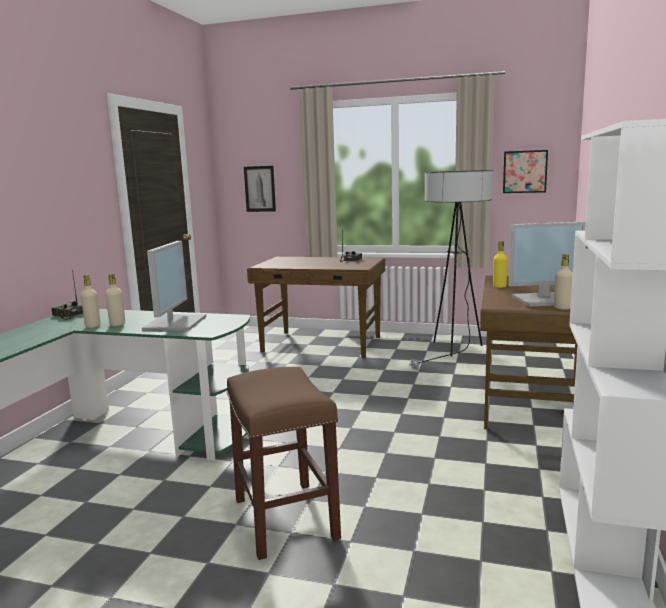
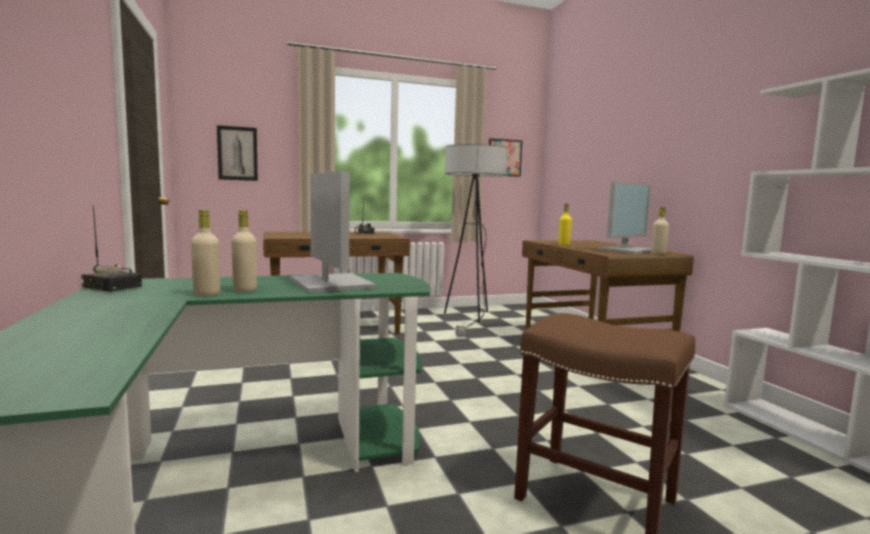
camera: 35 degrees left, 5 degrees down
radio [51,270,83,320] -> radio turned 150 degrees counterclockwise [81,205,142,292]

